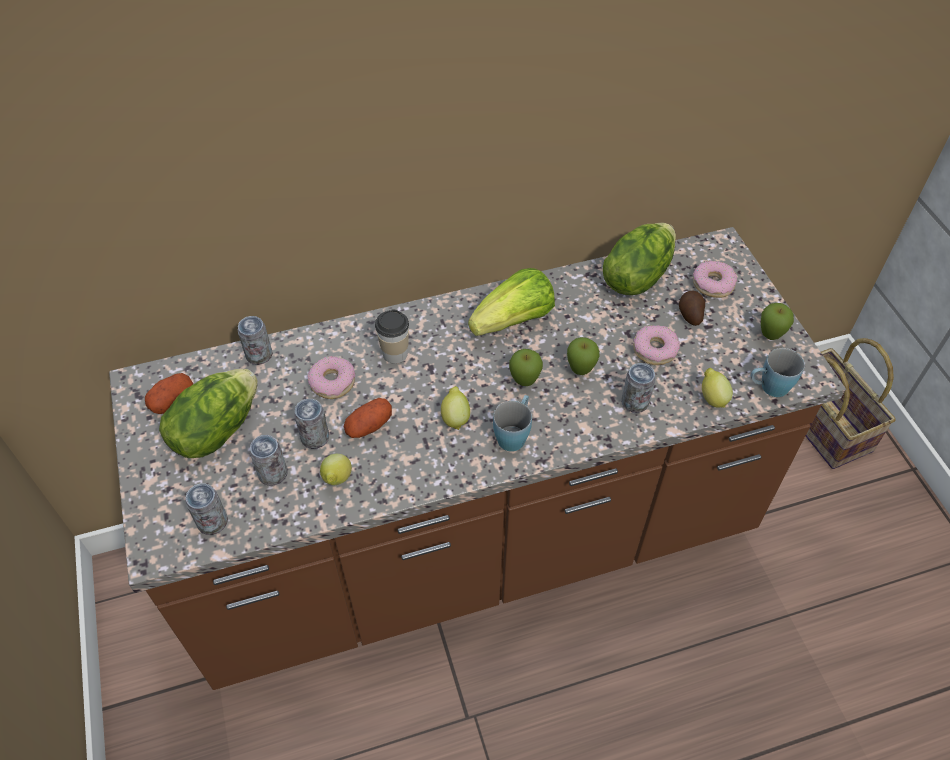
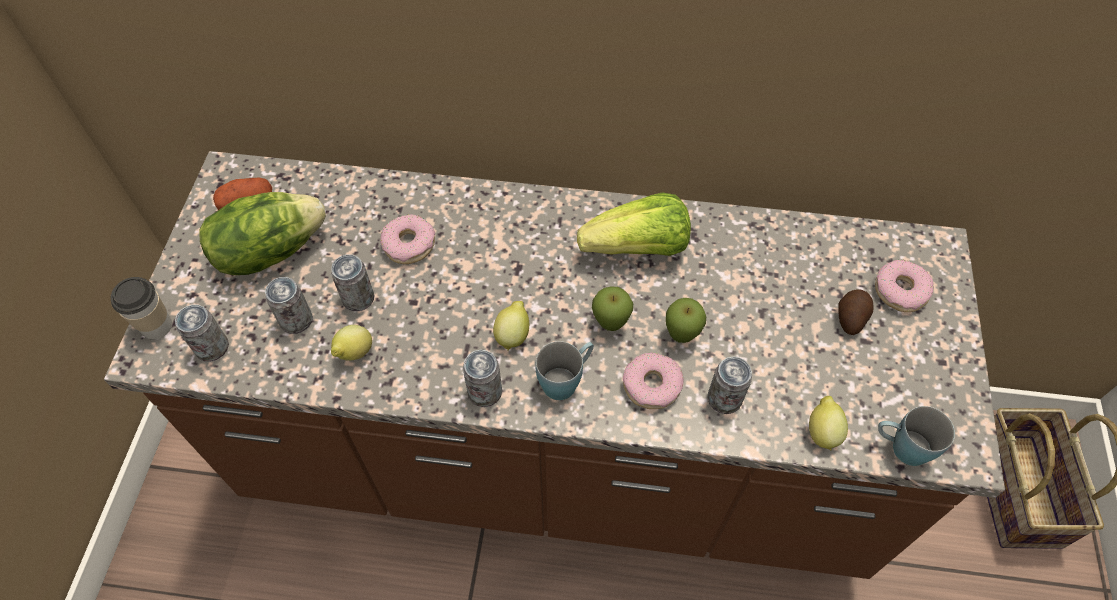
camera: 25 degrees right, 5 degrees up
can [238,316,273,365] -> can moved to [463,350,502,407]
potato [344,398,392,438] -> none
cup [375,309,409,364] -> cup moved to [111,277,172,340]
lettuce [603,223,676,295] -> none
donut [633,325,680,365] -> donut moved to [623,353,684,409]
apple [761,303,794,340] -> none

